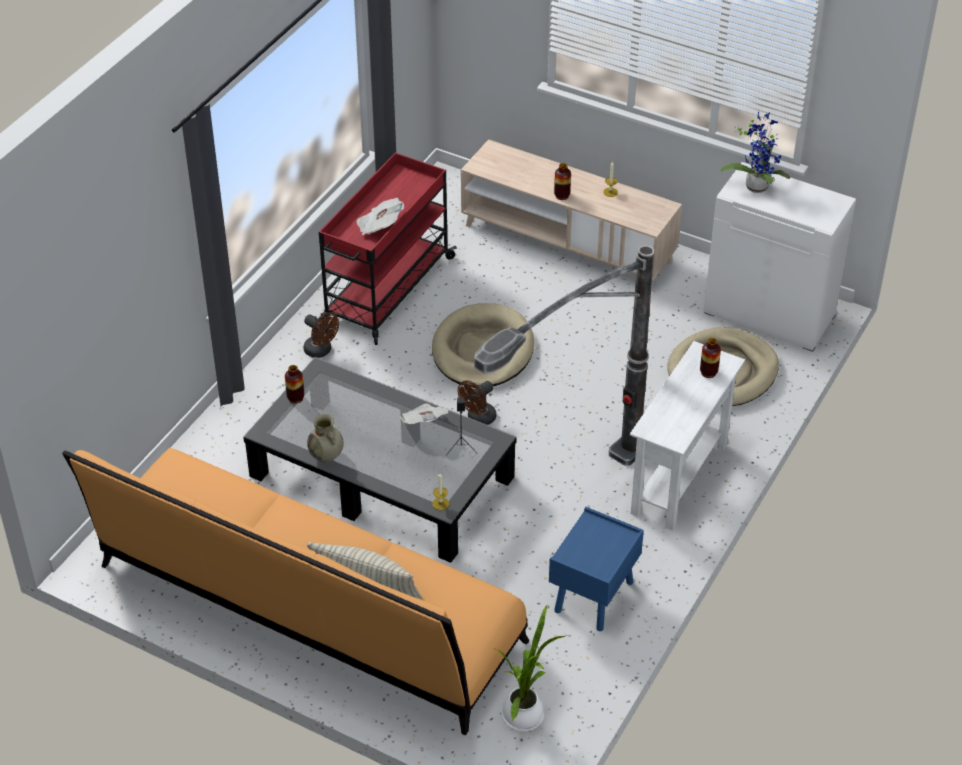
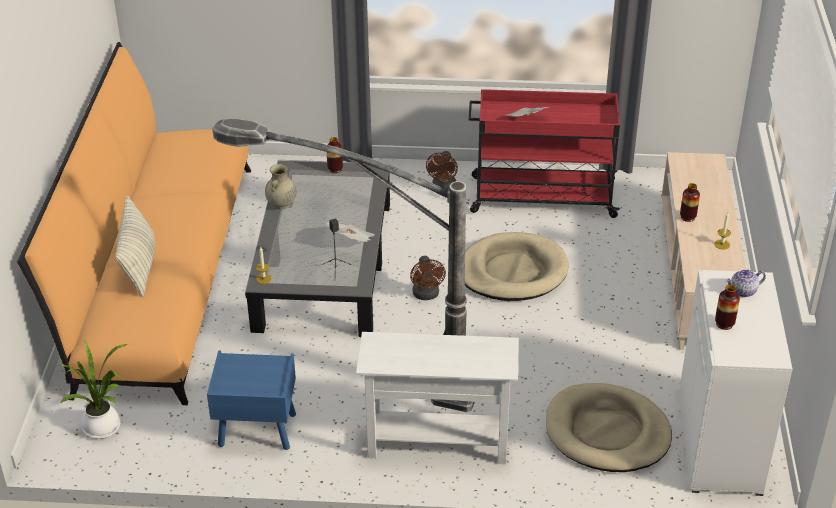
camera: 65 degrees right, 5 degrees down
brown fan [458,380,497,425] -> brown fan turned 120 degrees counterclockwise [410,256,446,300]
vase [700,338,721,378] -> vase moved to [715,285,740,330]
potted plant [721,111,790,193] -> teapot [726,269,766,297]

